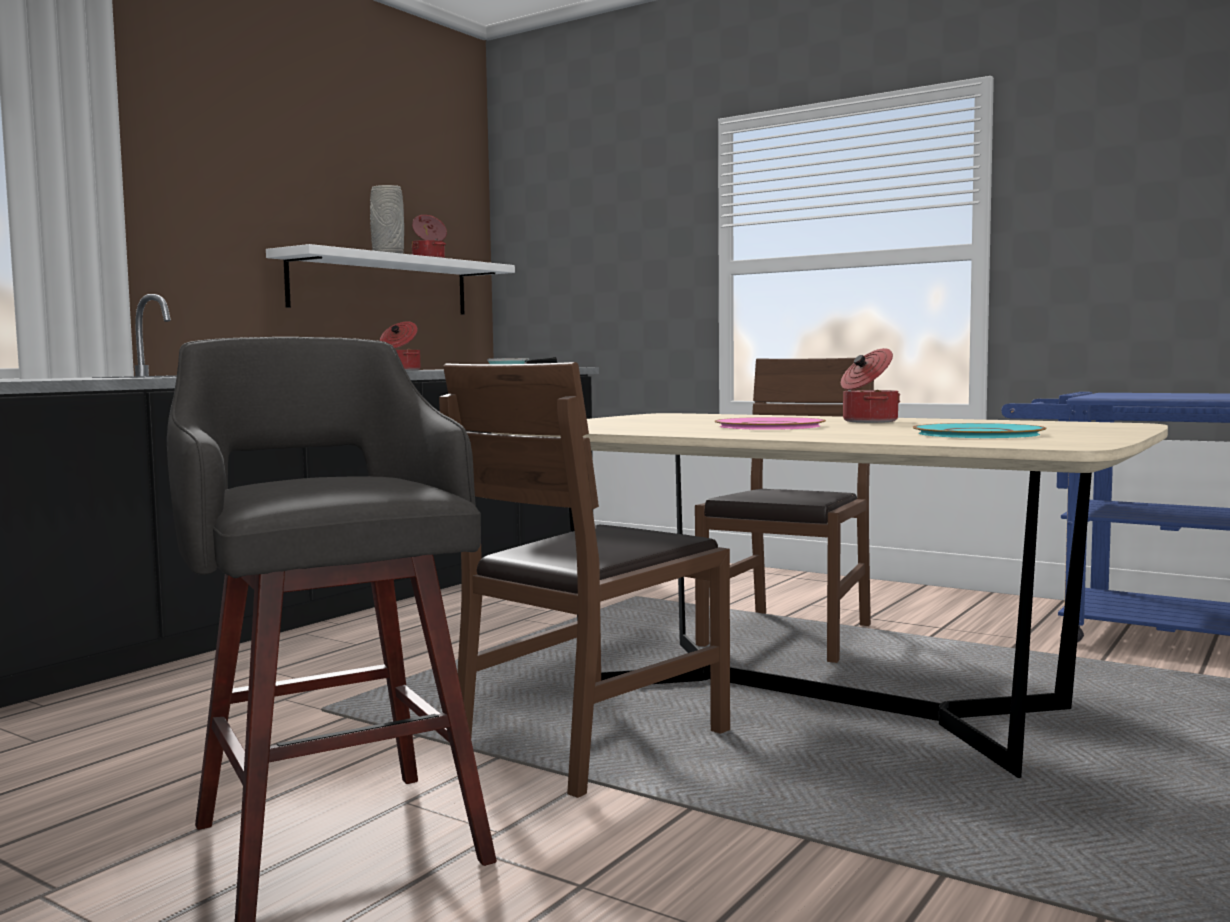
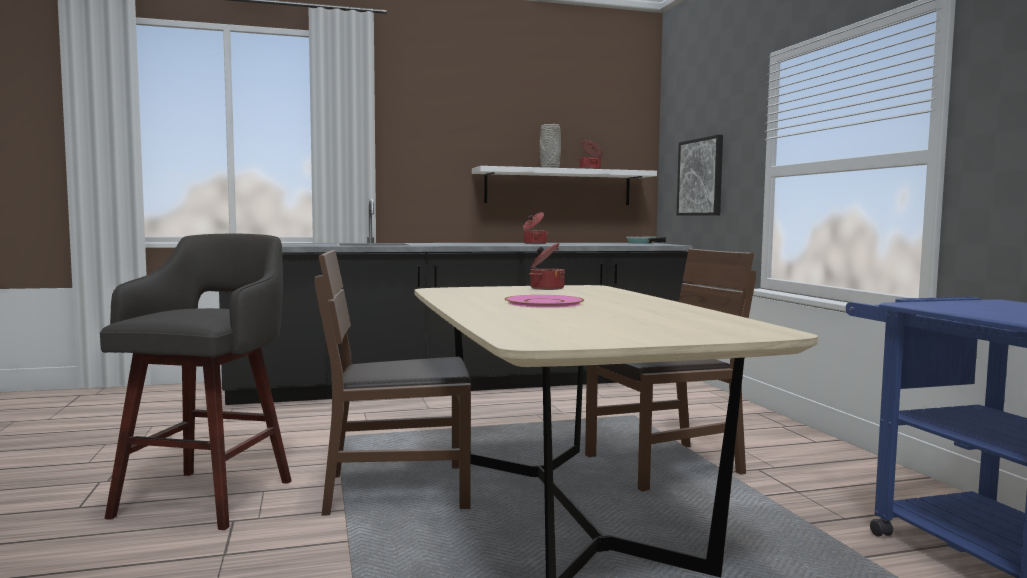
camera: 40 degrees right, 0 degrees up
cooking pot [841,348,900,423] -> cooking pot moved to [529,243,565,290]
turquoise plate [913,423,1047,438] -> none
none -> picture [677,135,723,216]

